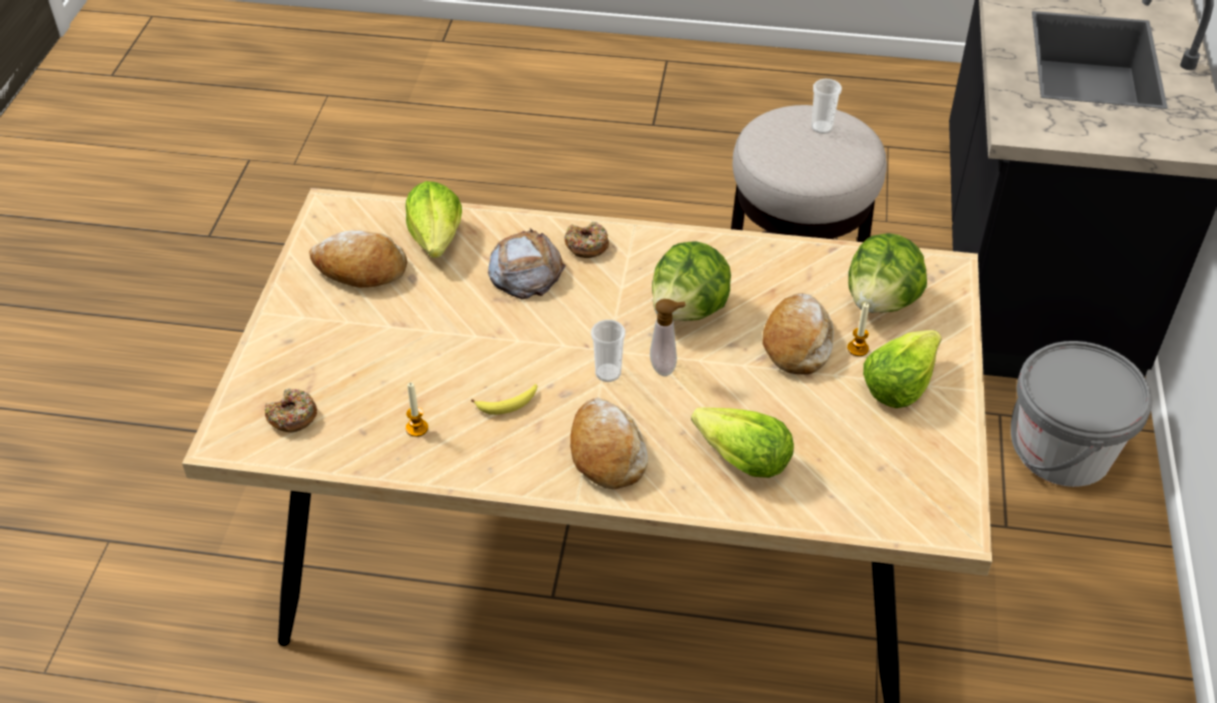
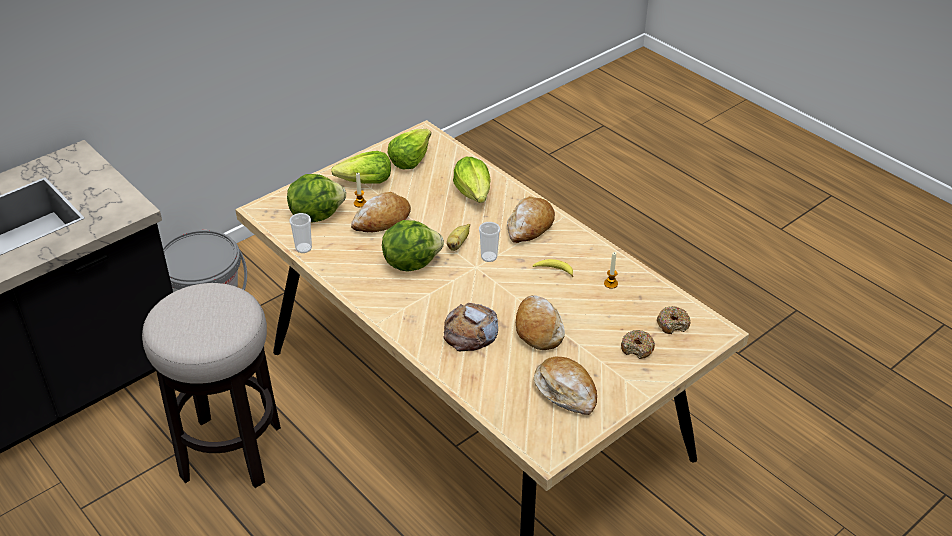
camera: 140 degrees left, 5 degrees down
lettuce [406,181,462,258] -> lettuce moved to [388,129,431,169]
donut [564,222,609,258] -> donut moved to [621,330,655,359]
soap dispenser [650,299,686,376] -> banana [447,224,470,251]
cup [811,79,842,134] -> cup moved to [289,213,312,253]
none -> bread [516,295,565,350]

